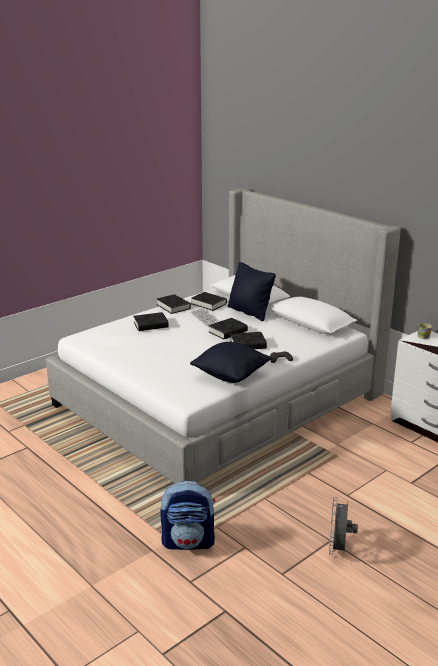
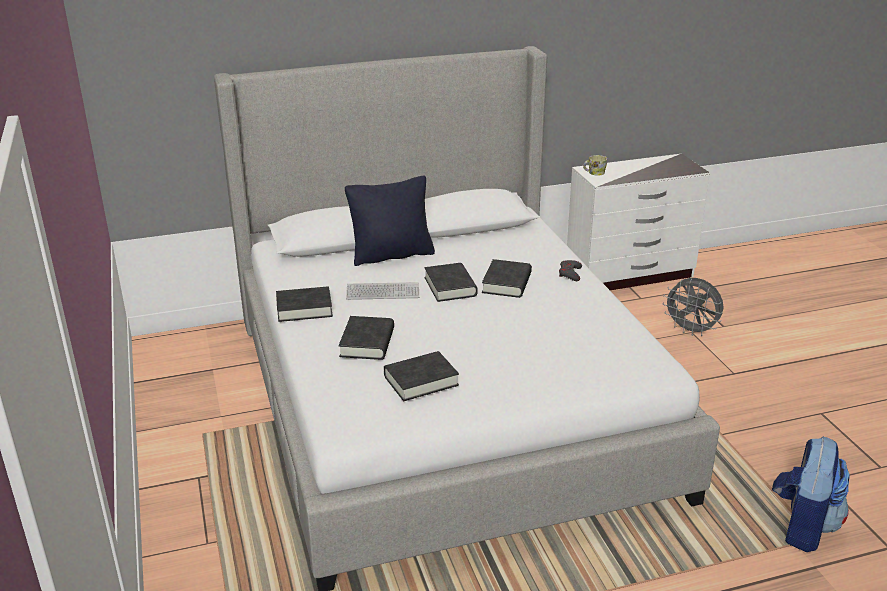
camera: 65 degrees left, 5 degrees up
black pillow [190,342,271,383] -> none
black book [191,292,227,311] -> black book moved to [384,351,459,401]
grey fan [329,497,358,555] -> grey fan moved to [662,278,724,336]

